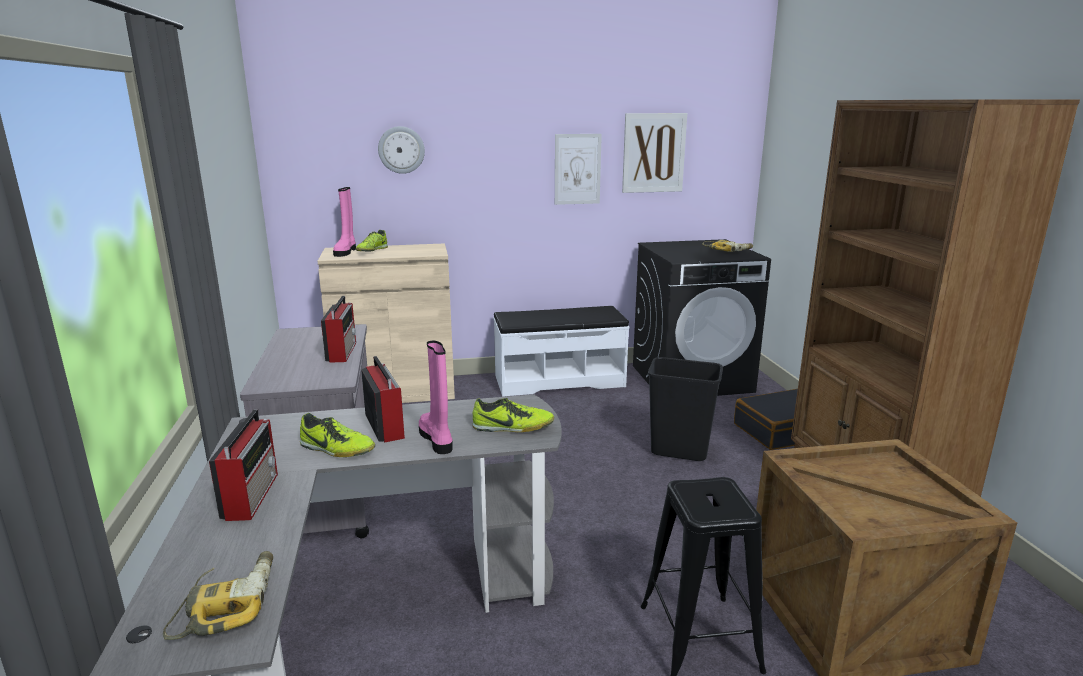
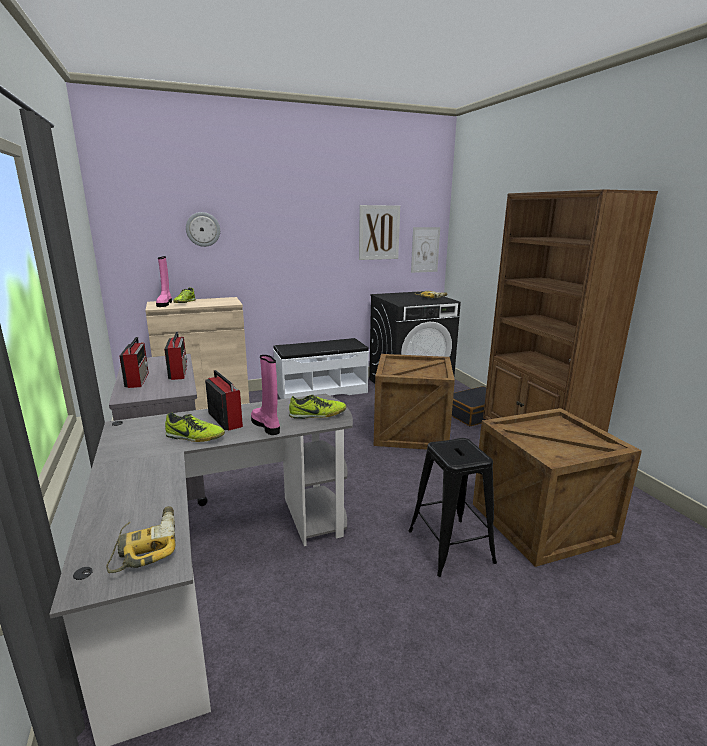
camera: 10 degrees left, 0 degrees up
radio [209,409,278,521] -> radio moved to [119,337,149,388]
picture [555,134,602,205] -> picture moved to [411,227,440,273]
black trash can [648,357,723,461] -> crate [374,354,455,450]

